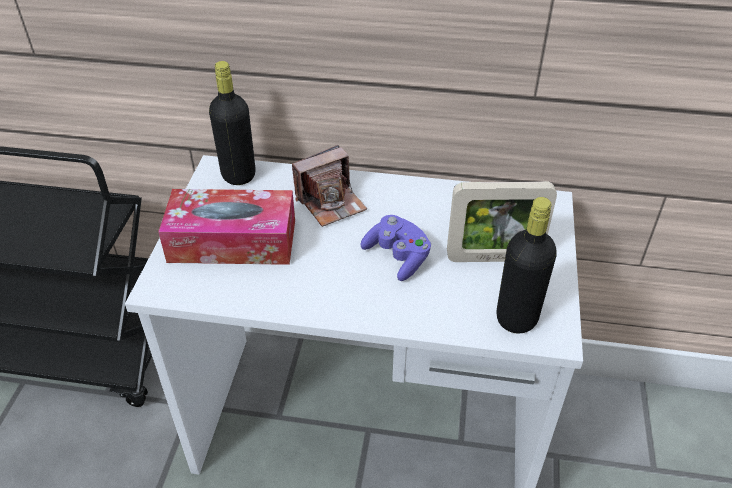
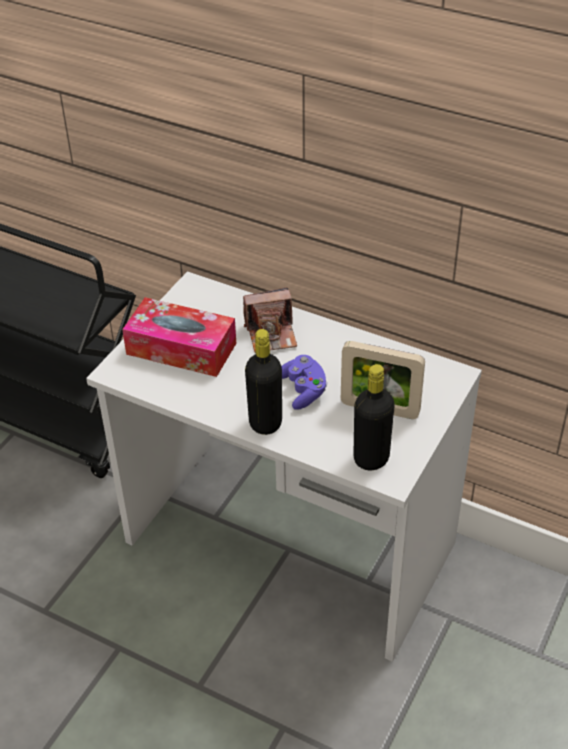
camera: 20 degrees right, 0 degrees up
black bottle [209,61,255,185] -> black bottle moved to [245,329,282,435]

